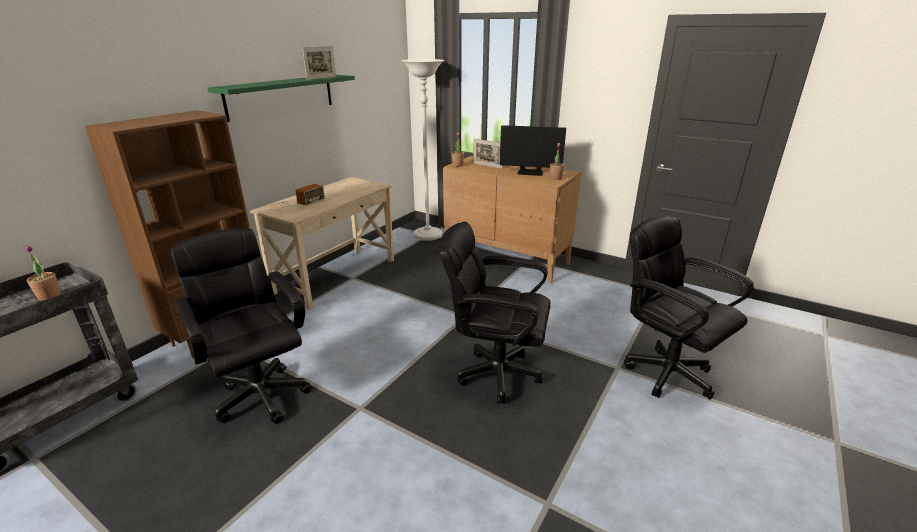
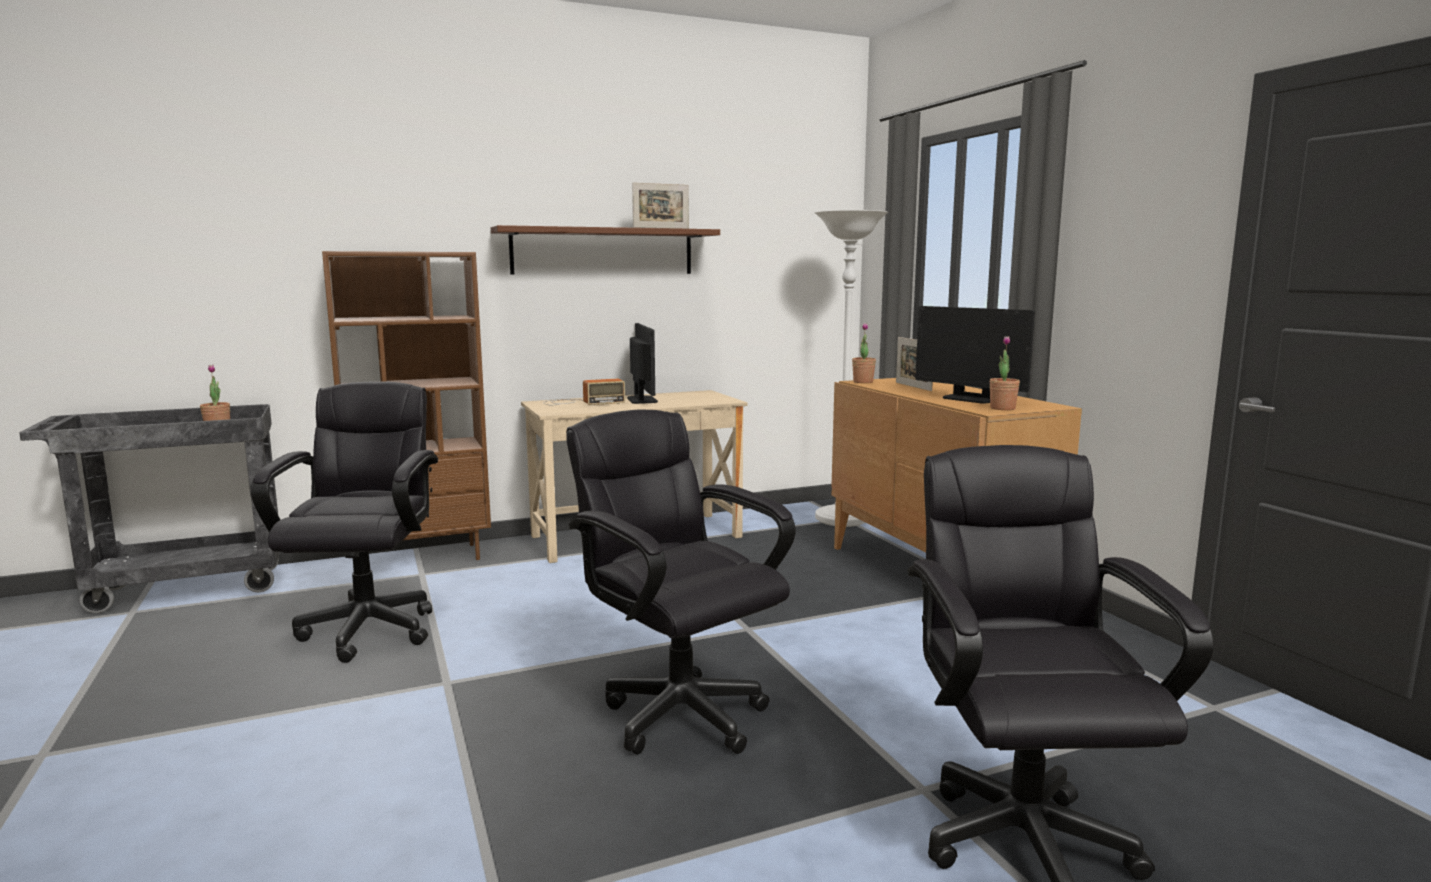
camera: 35 degrees right, 15 degrees down
green shelf [208,75,355,122] -> brown shelf [491,225,720,274]
none -> monitor [627,323,658,404]

